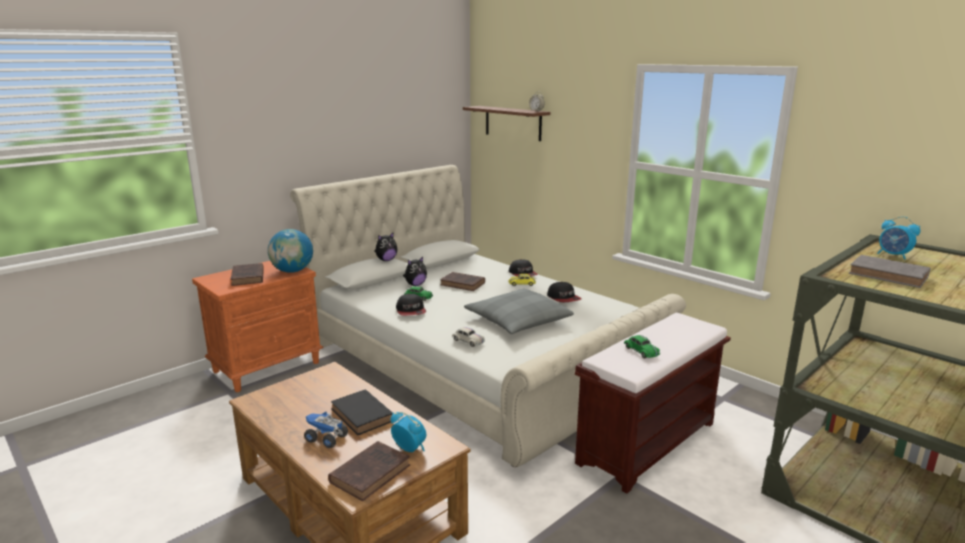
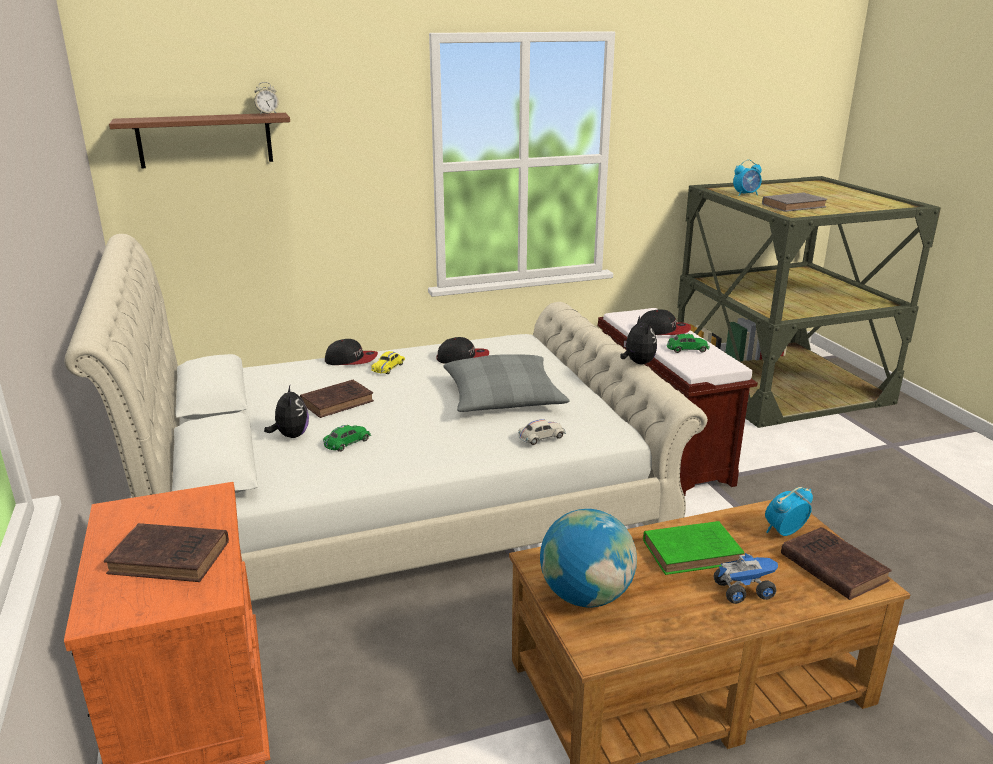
camera: 65 degrees left, 5 degrees up
globe [268,229,313,273] -> globe moved to [540,509,637,607]
toy truck [304,411,348,448] -> toy truck turned 150 degrees counterclockwise [714,553,778,604]
black book [331,389,392,435] -> green book [643,521,744,575]
plush toy [374,233,397,261] -> plush toy moved to [620,316,657,364]
cap [396,294,426,316] -> cap moved to [640,309,691,335]

